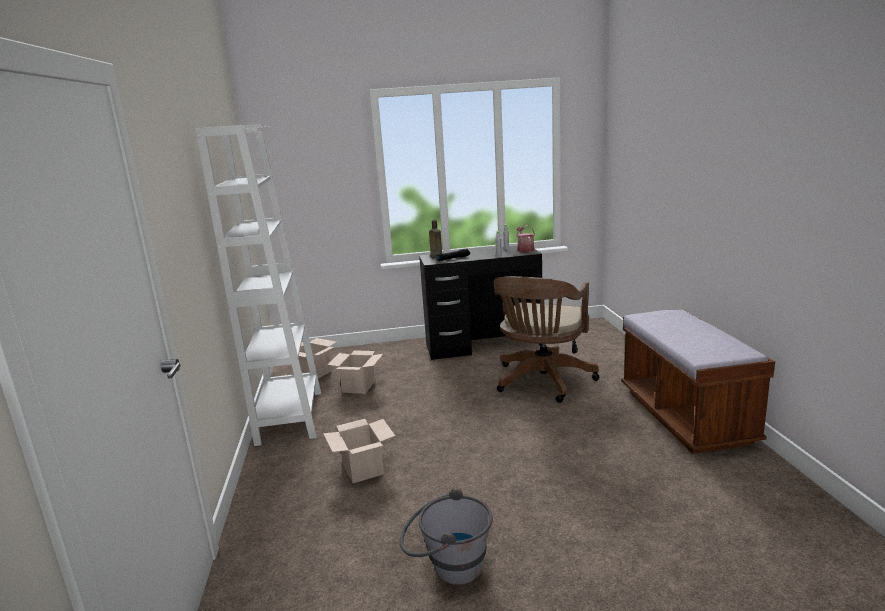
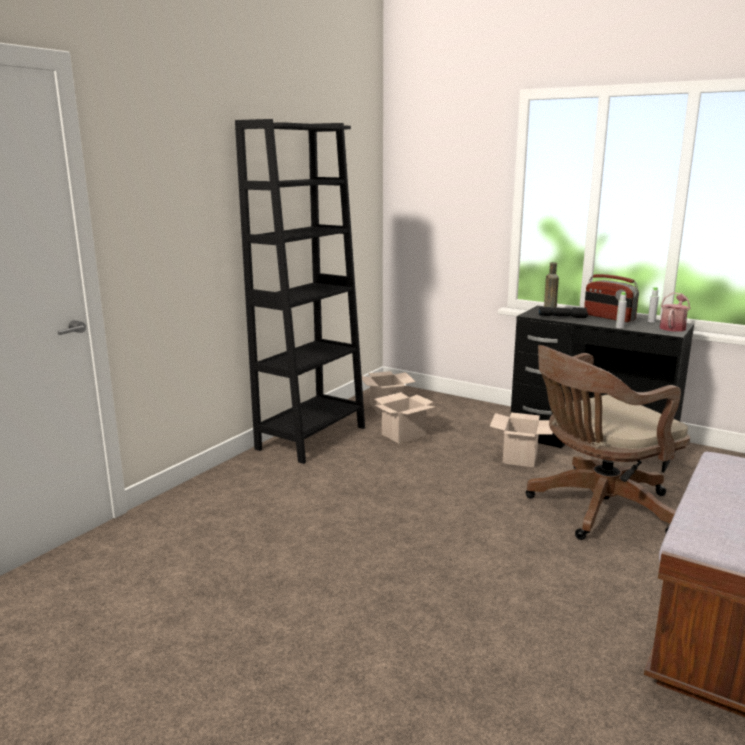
camera: 40 degrees right, 0 degrees up
white bookcase [195,124,321,446] -> black bookcase [235,119,365,464]
cardboard box [323,419,395,483] -> cardboard box moved to [490,412,553,467]
grey bucket [400,488,493,585] -> none
none -> radio [584,274,639,322]

